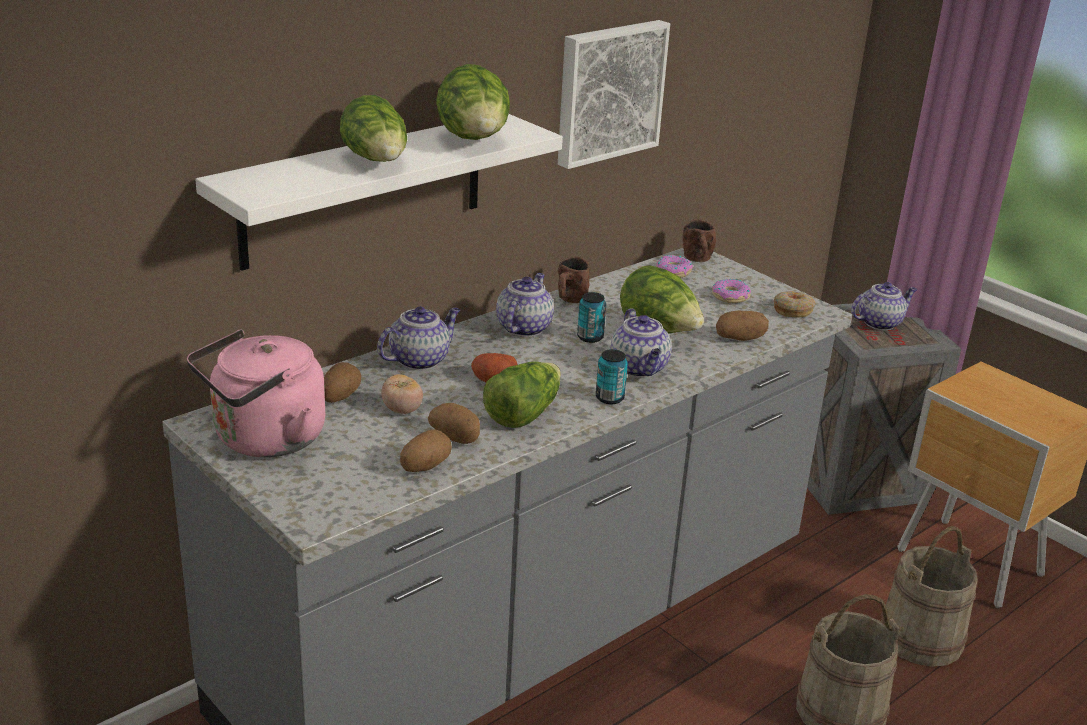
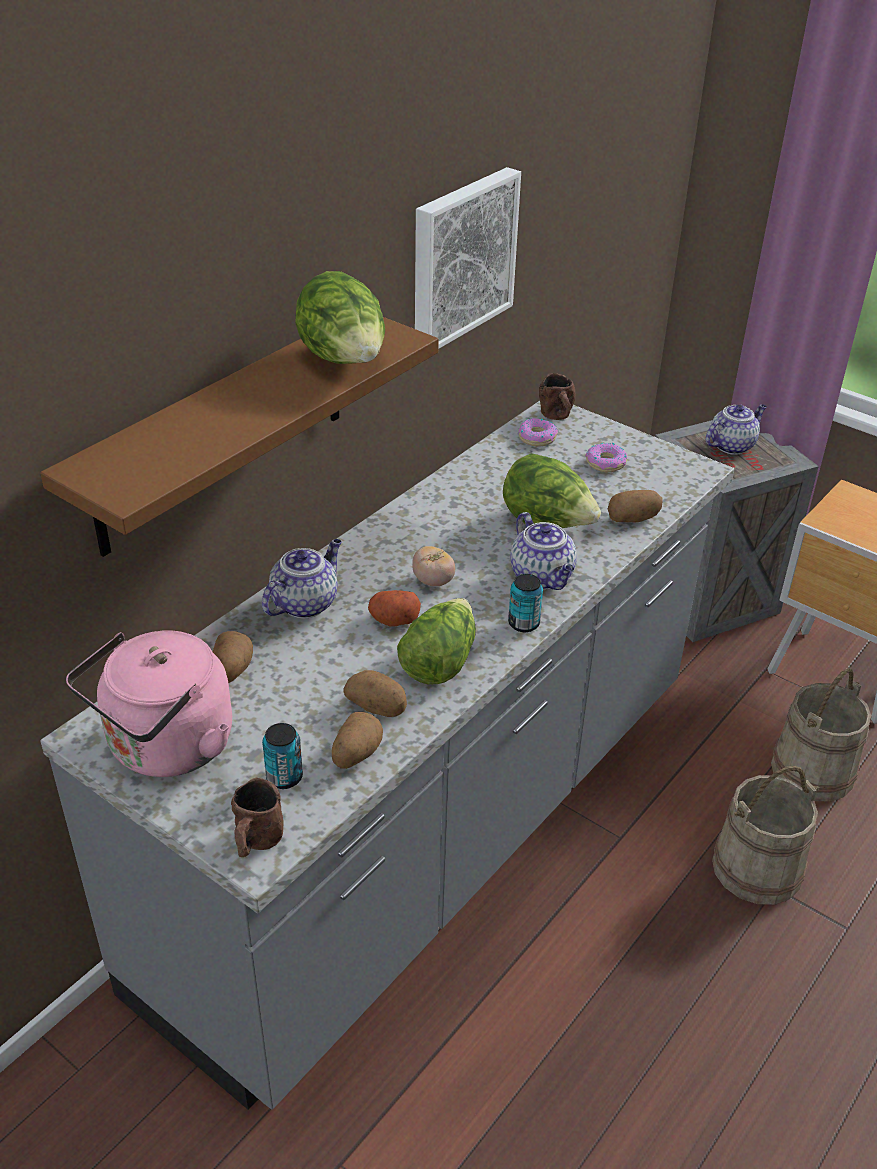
camera: 10 degrees left, 10 degrees up
white shelf [195,114,563,271] -> brown shelf [40,317,439,557]
lettuce [340,95,407,162] -> none
tomato [381,374,423,414] -> tomato moved to [412,546,455,586]
teapot [496,273,554,337] -> none
brown mug [558,256,590,303] -> brown mug moved to [231,778,283,857]
can [577,292,606,343] -> can moved to [262,723,303,789]
donut [774,291,815,318] -> none

